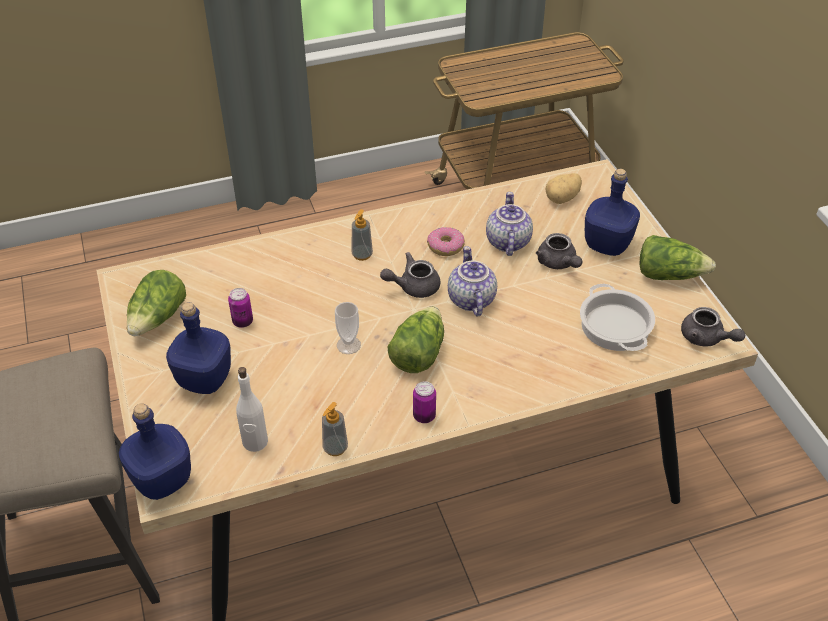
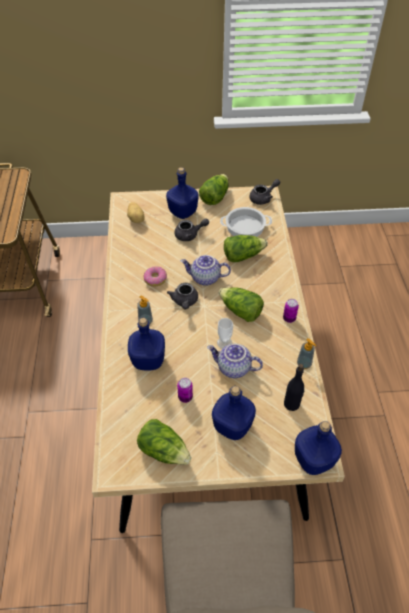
camera: 75 degrees left, 5 degrees up
white bottle [236,367,268,452] -> black bottle [284,364,304,411]
teapot [486,192,533,256] -> teapot moved to [207,344,263,378]
none -> blue bottle [128,318,165,371]
none -> lettuce [224,235,268,262]

